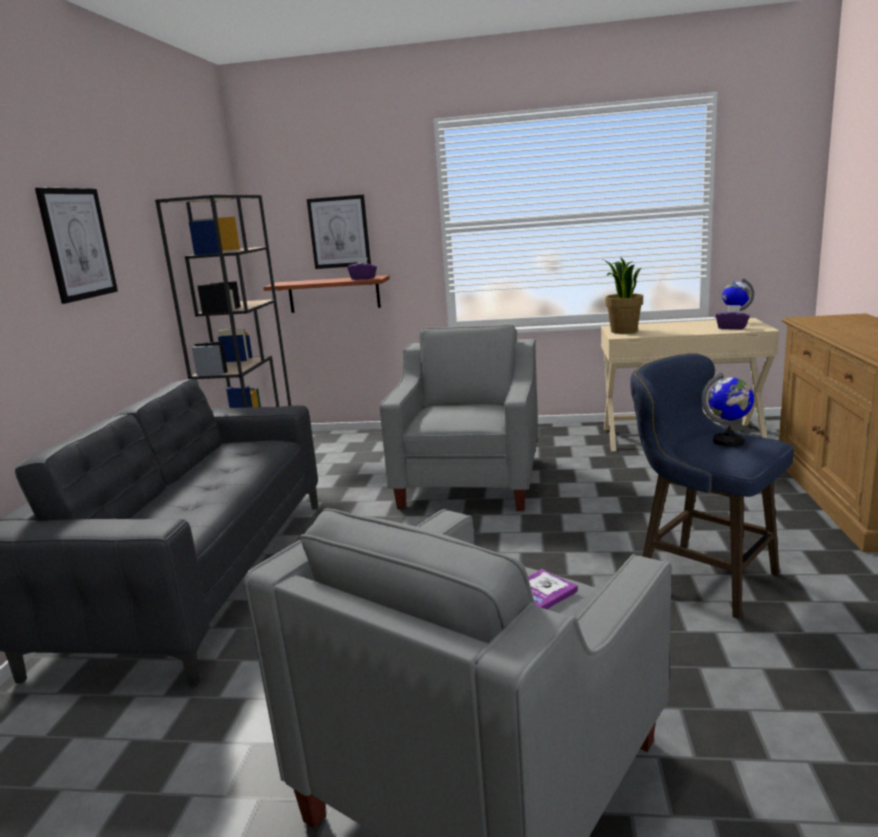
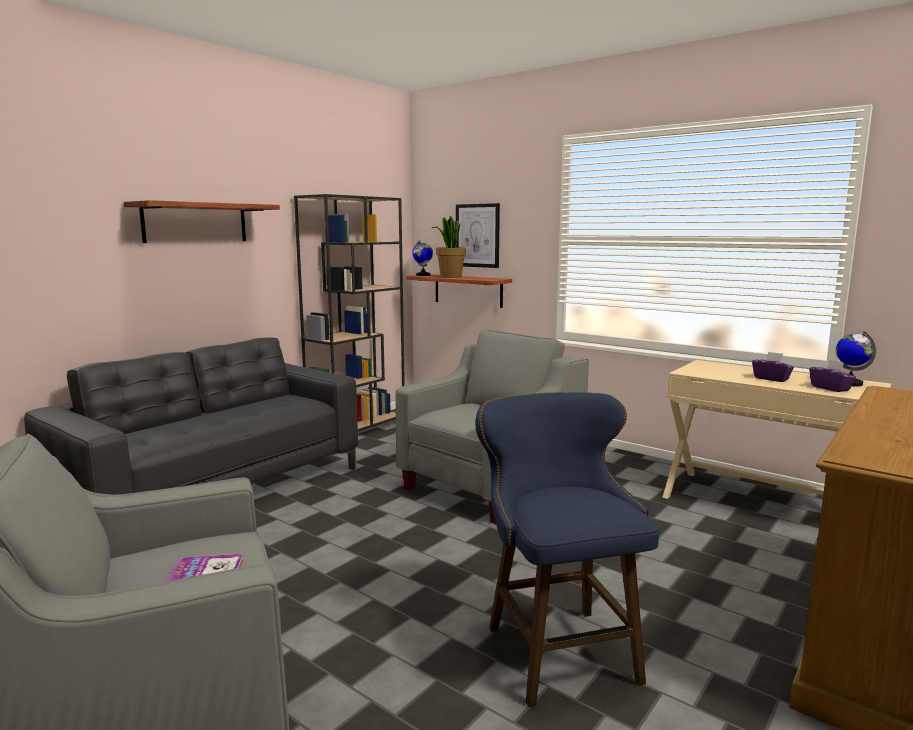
camera: 30 degrees right, 5 degrees down
picture [35,187,118,304] -> shelf [123,200,280,243]
purple tissue box [347,257,377,280] -> purple tissue box moved to [752,352,794,382]
potted plant [603,257,643,334] -> potted plant moved to [431,216,466,278]
globe [701,373,754,447] -> globe moved to [412,240,433,276]

